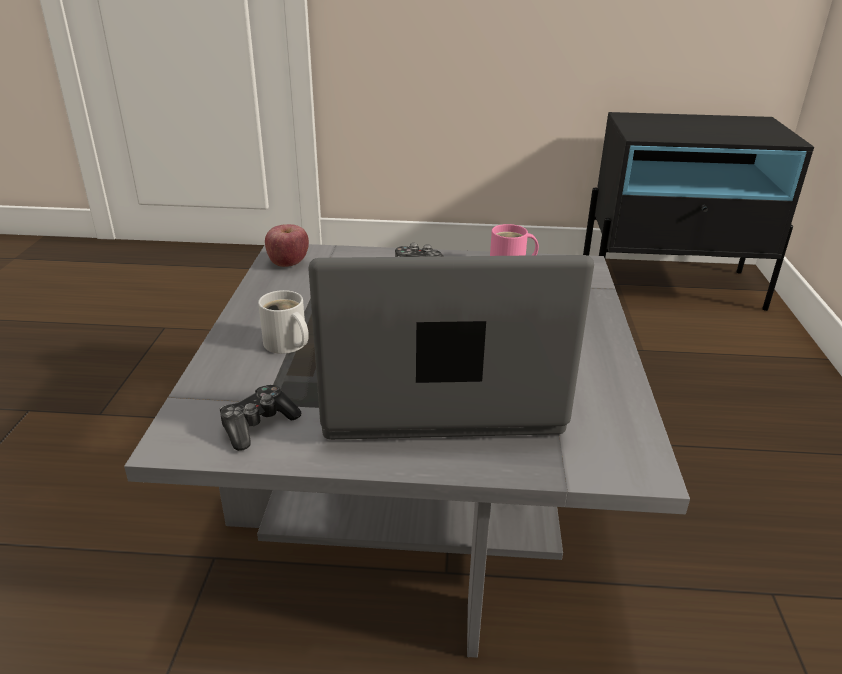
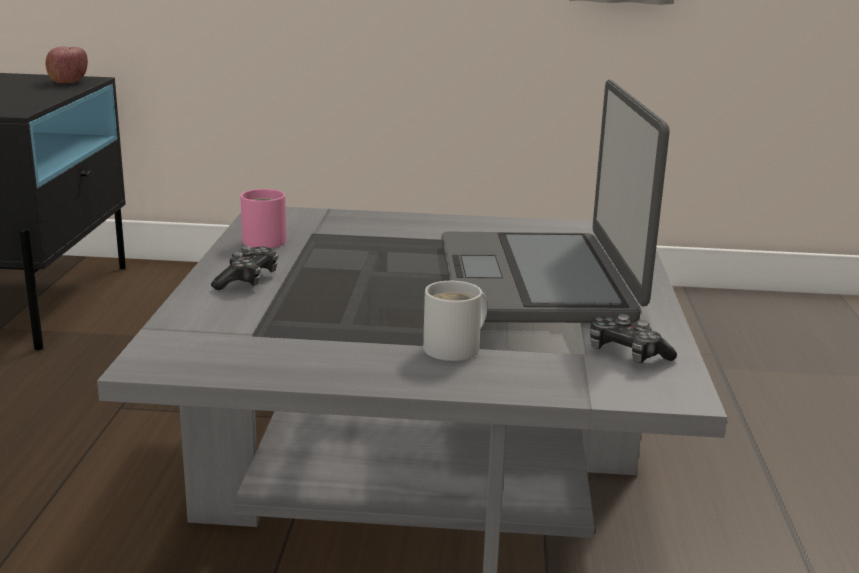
camera: 90 degrees left, 10 degrees down
apple [265,224,309,267] -> apple moved to [46,47,88,83]

